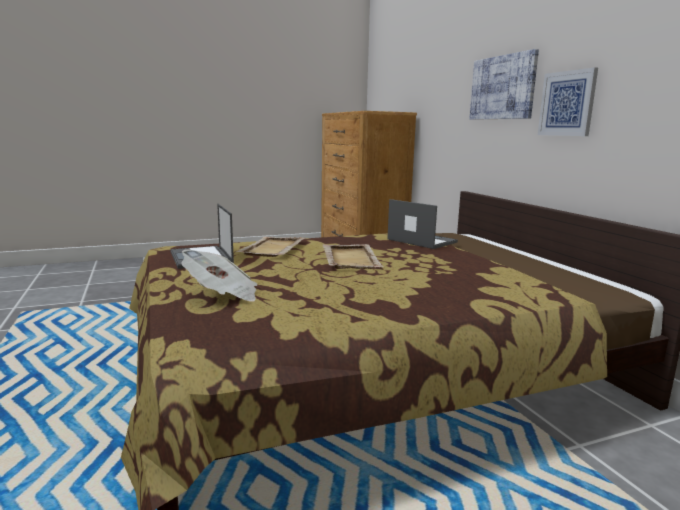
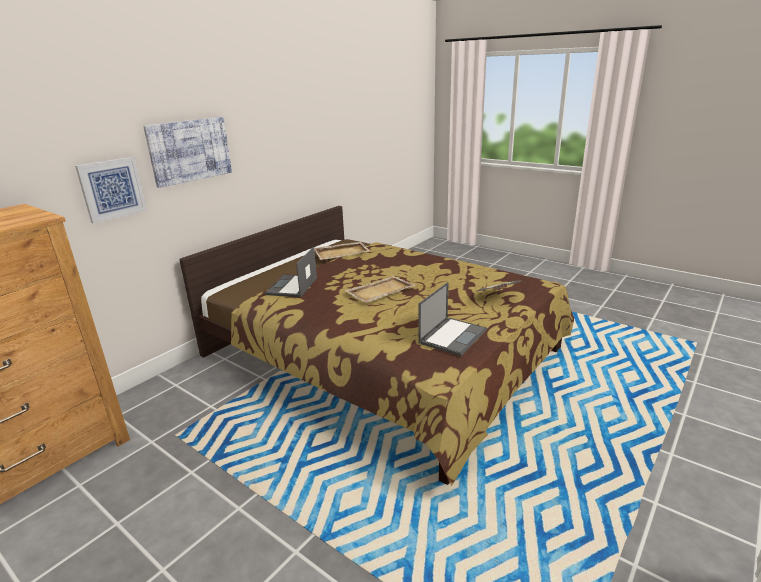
camera: 120 degrees left, 10 degrees up
beige tray [236,237,304,257] -> beige tray moved to [314,242,370,260]
picture [538,67,598,136] -> picture moved to [75,157,147,224]

